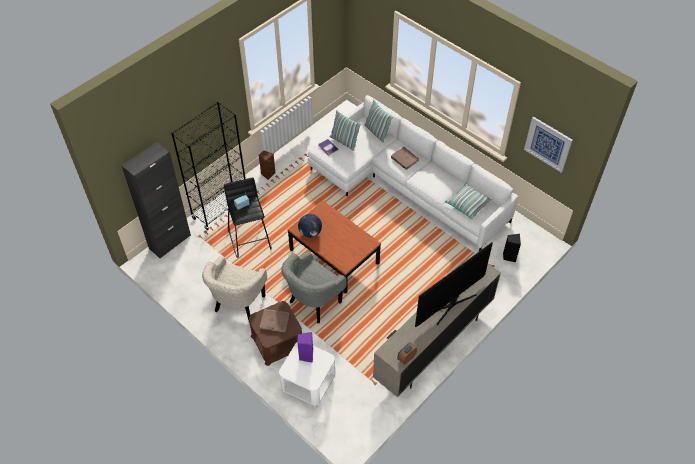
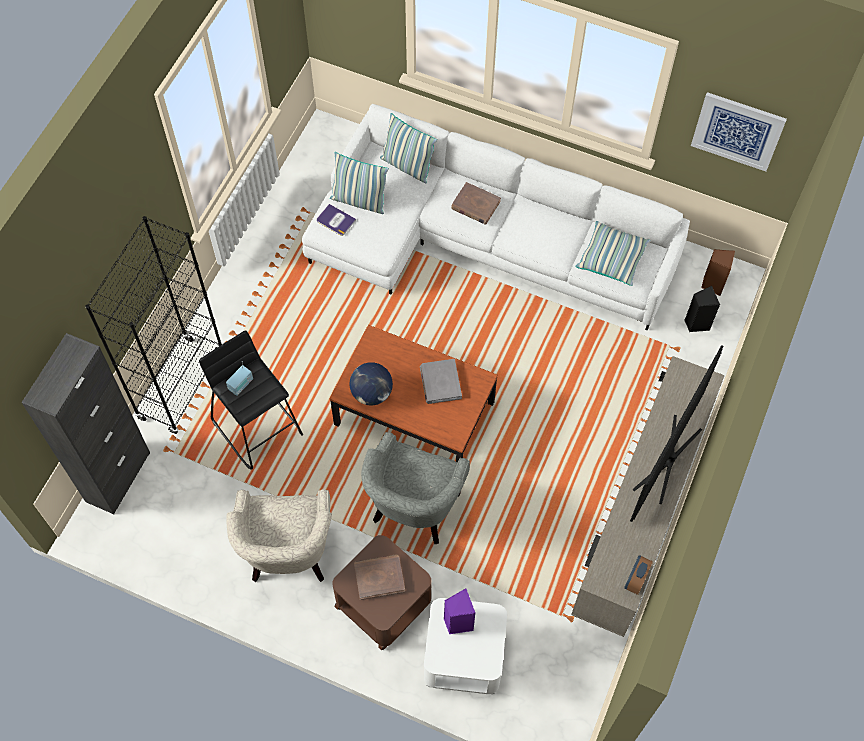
camera: 20 degrees left, 10 degrees up
brown speaker [259,150,275,180] -> brown speaker moved to [701,249,735,296]
none -> grey book [420,359,462,404]

